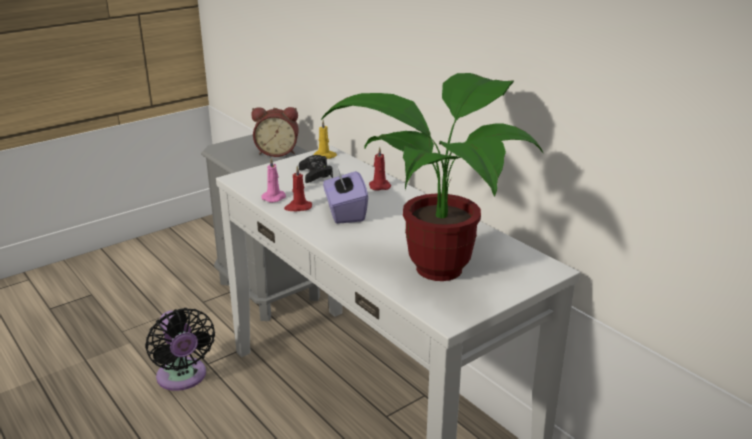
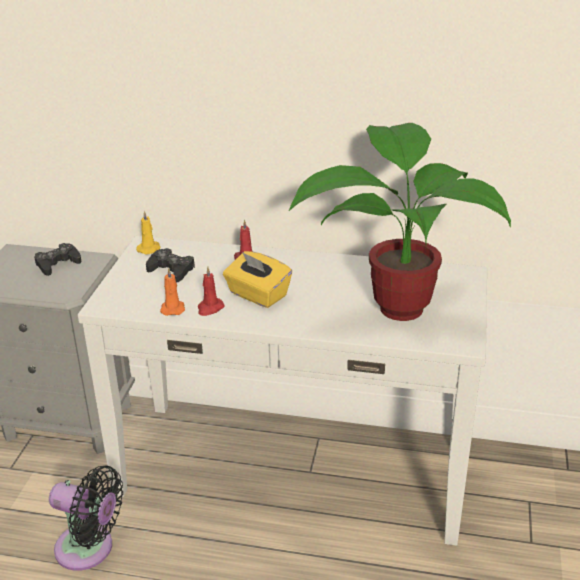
camera: 40 degrees left, 5 degrees up
alarm clock [251,107,299,157] -> black game controller [34,243,81,276]
pink candle [261,157,286,203] -> orange candle [160,268,185,316]
purple tissue box [323,166,368,224] -> yellow tissue box [223,251,292,308]

